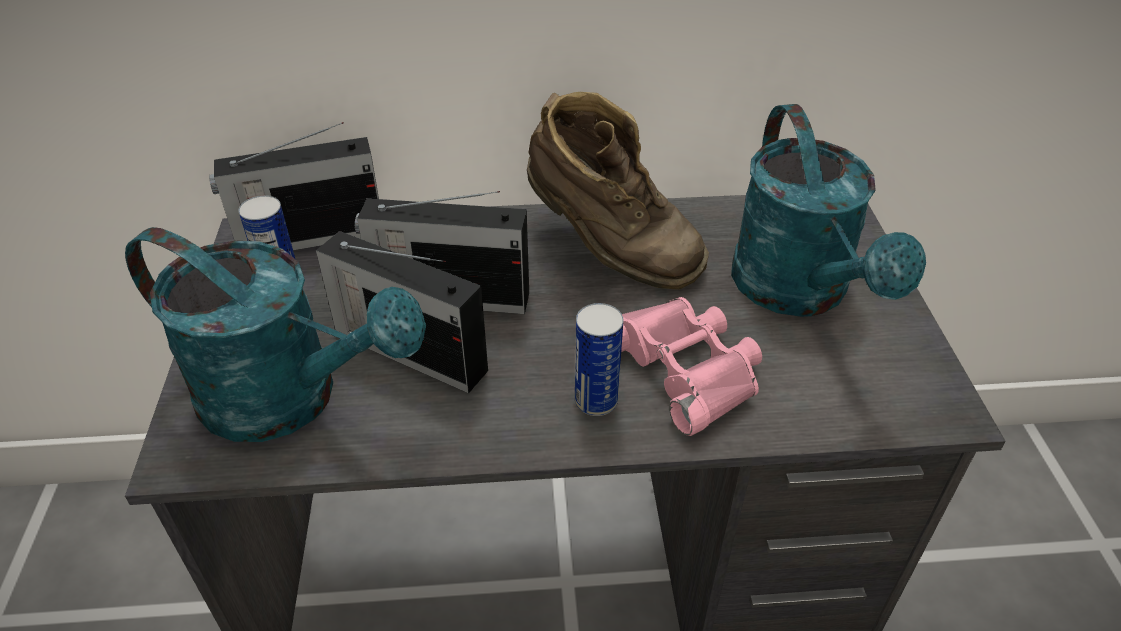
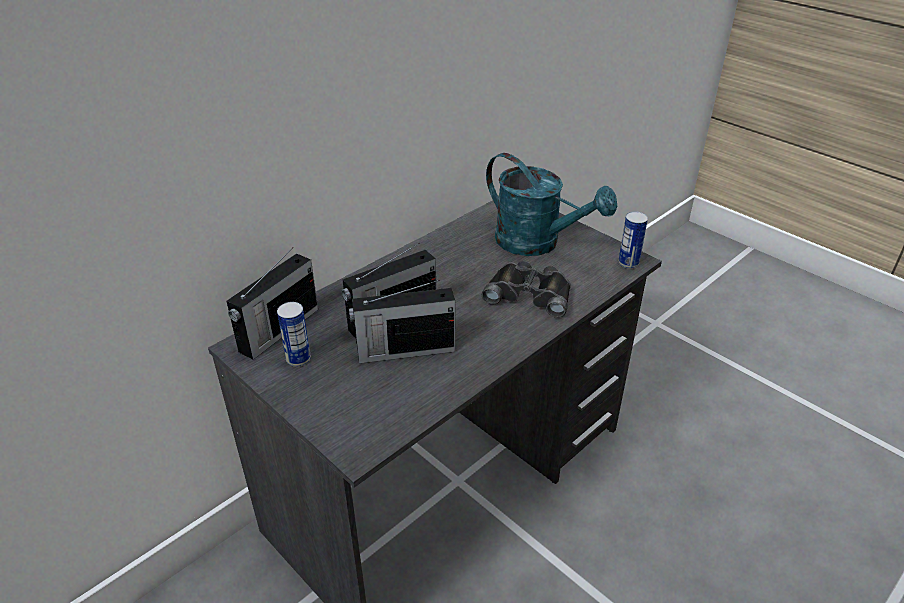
camera: 40 degrees left, 5 degrees down
turquoise watering can [125,227,426,442] -> none
brown boot [527,92,709,290] -> none
can [575,303,623,416] -> can moved to [618,211,648,269]
pink binoculars [621,297,762,436] -> black binoculars [482,261,571,318]

